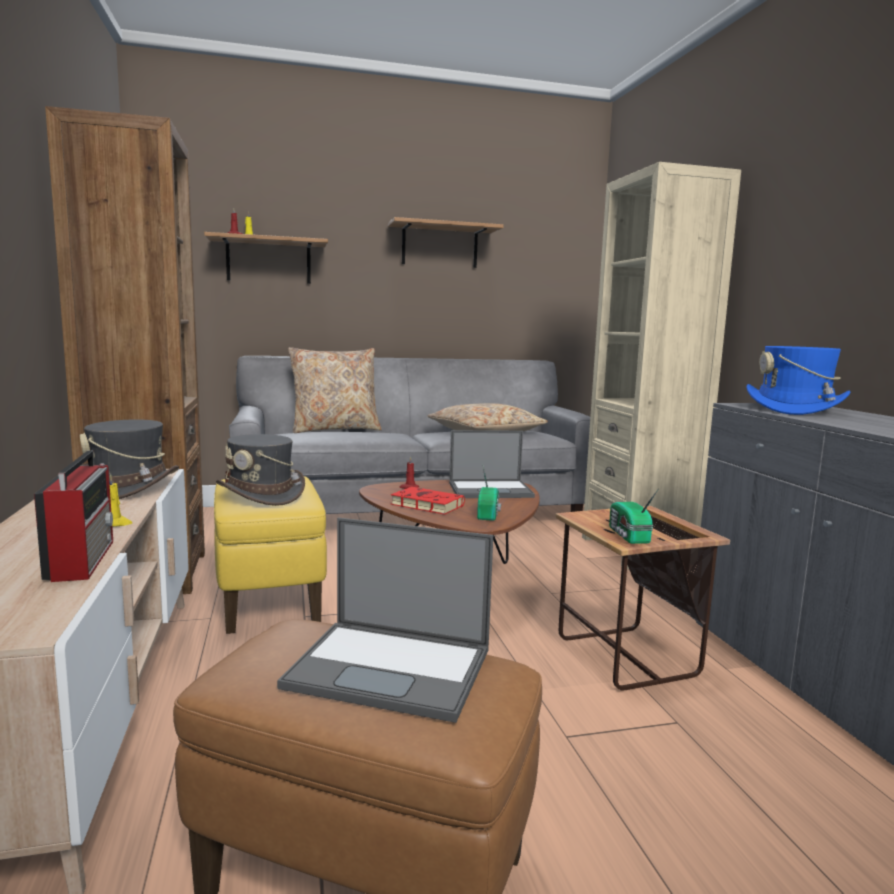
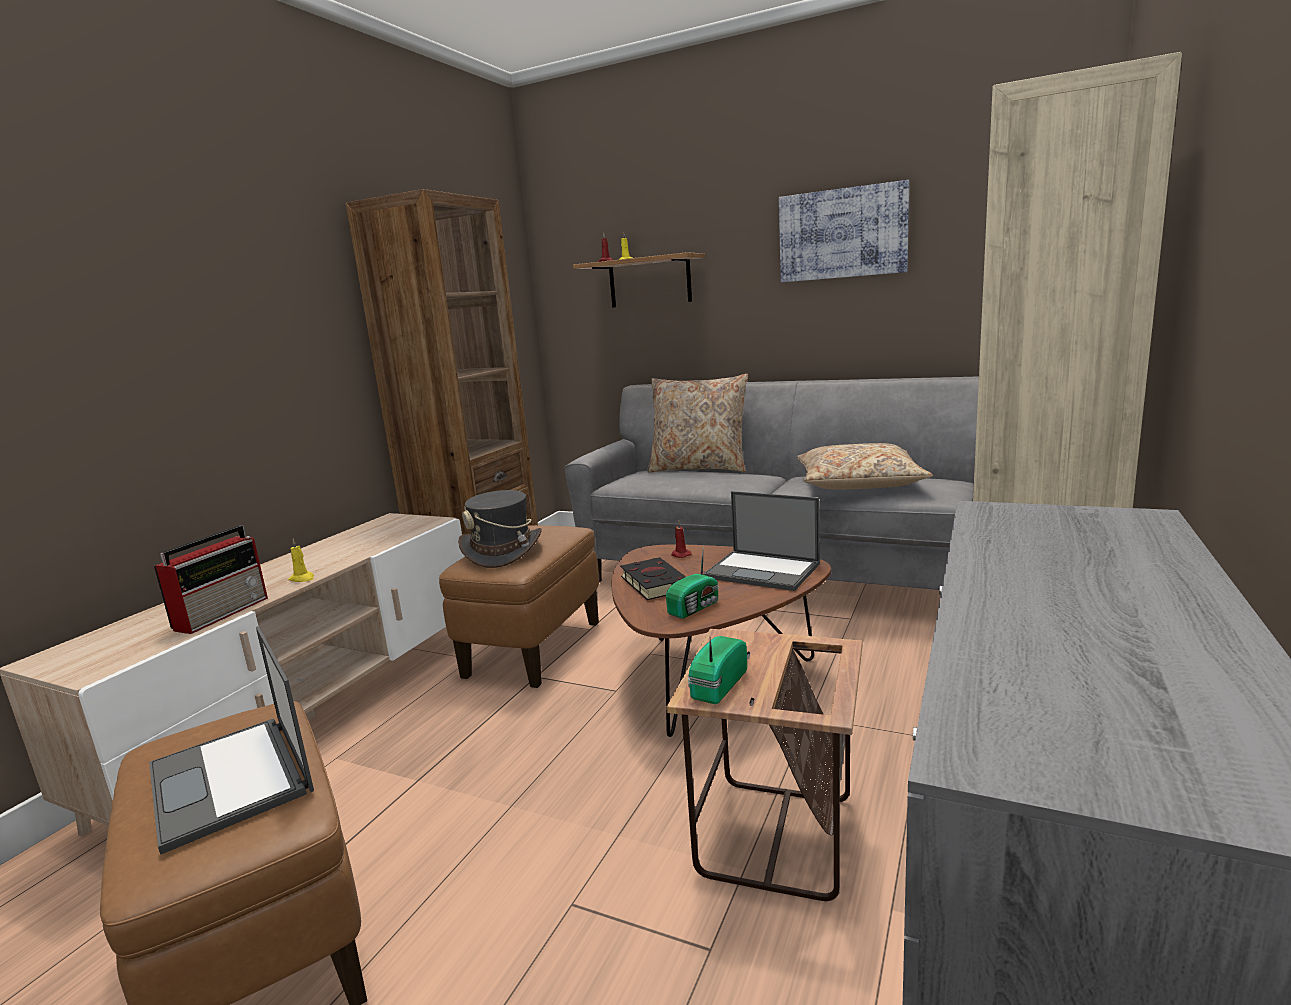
camera: 40 degrees right, 5 degrees up
grey hat [80,419,179,499] -> none
yellow ottoman [214,476,327,634] -> brown ottoman [439,525,599,688]
shelf [388,217,504,268] -> picture [779,180,909,282]
red book [391,487,465,515] -> black book [620,557,686,600]
blue hat [746,346,850,415] -> none

